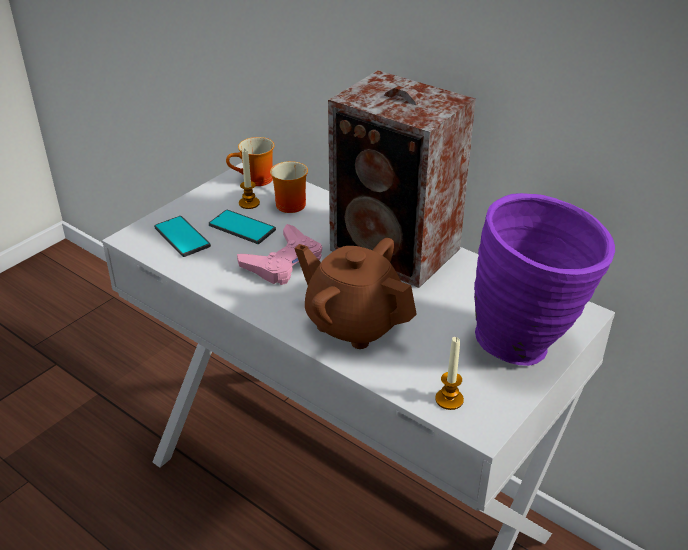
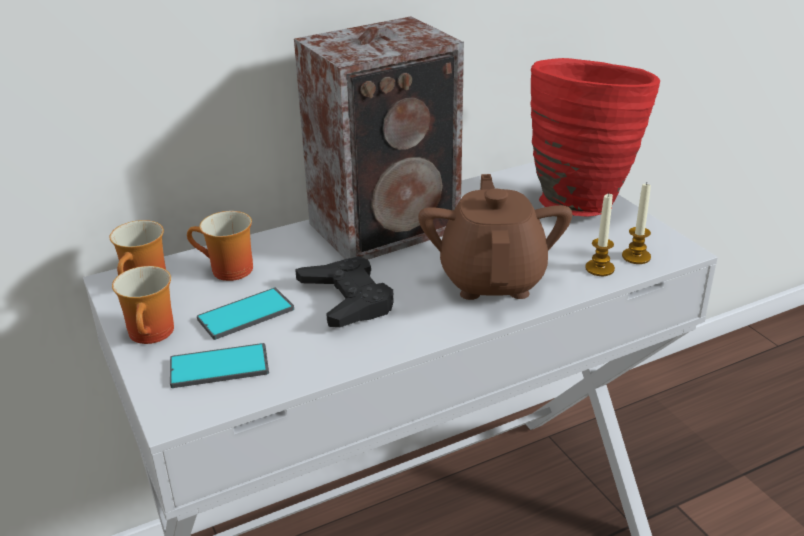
camera: 65 degrees left, 5 degrees down
pink game controller [237,224,322,285] -> black game controller [295,256,394,327]
candle [239,150,260,209] -> candle moved to [585,193,615,276]
brown teapot [295,238,417,349] -> brown teapot turned 120 degrees clockwise [418,174,572,300]
purple vase [474,193,615,366] -> red vase [530,58,660,217]
none -> mug [112,266,174,344]

